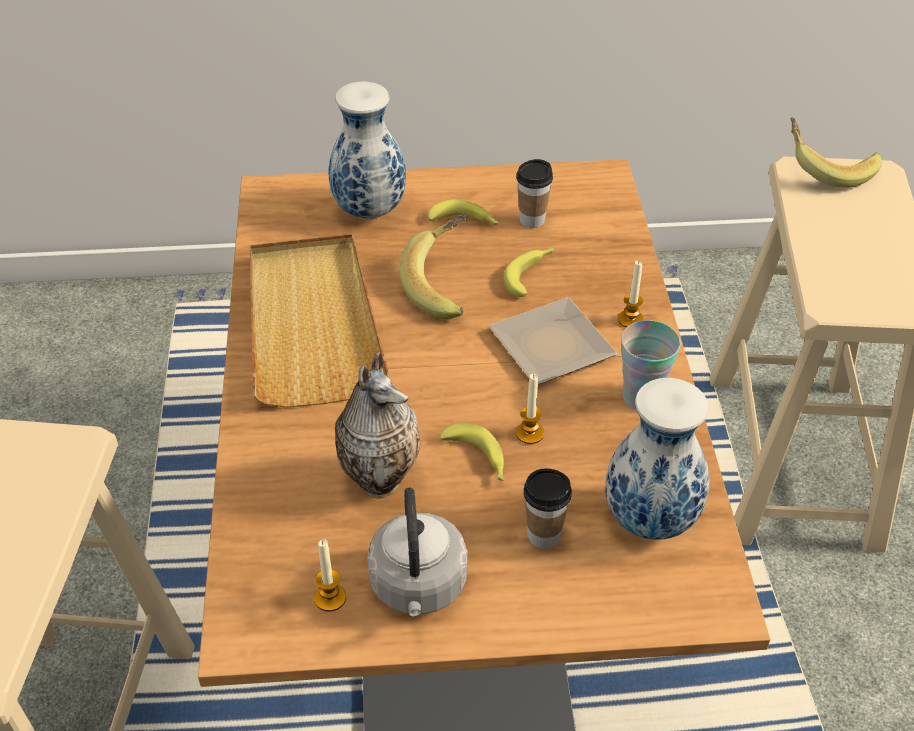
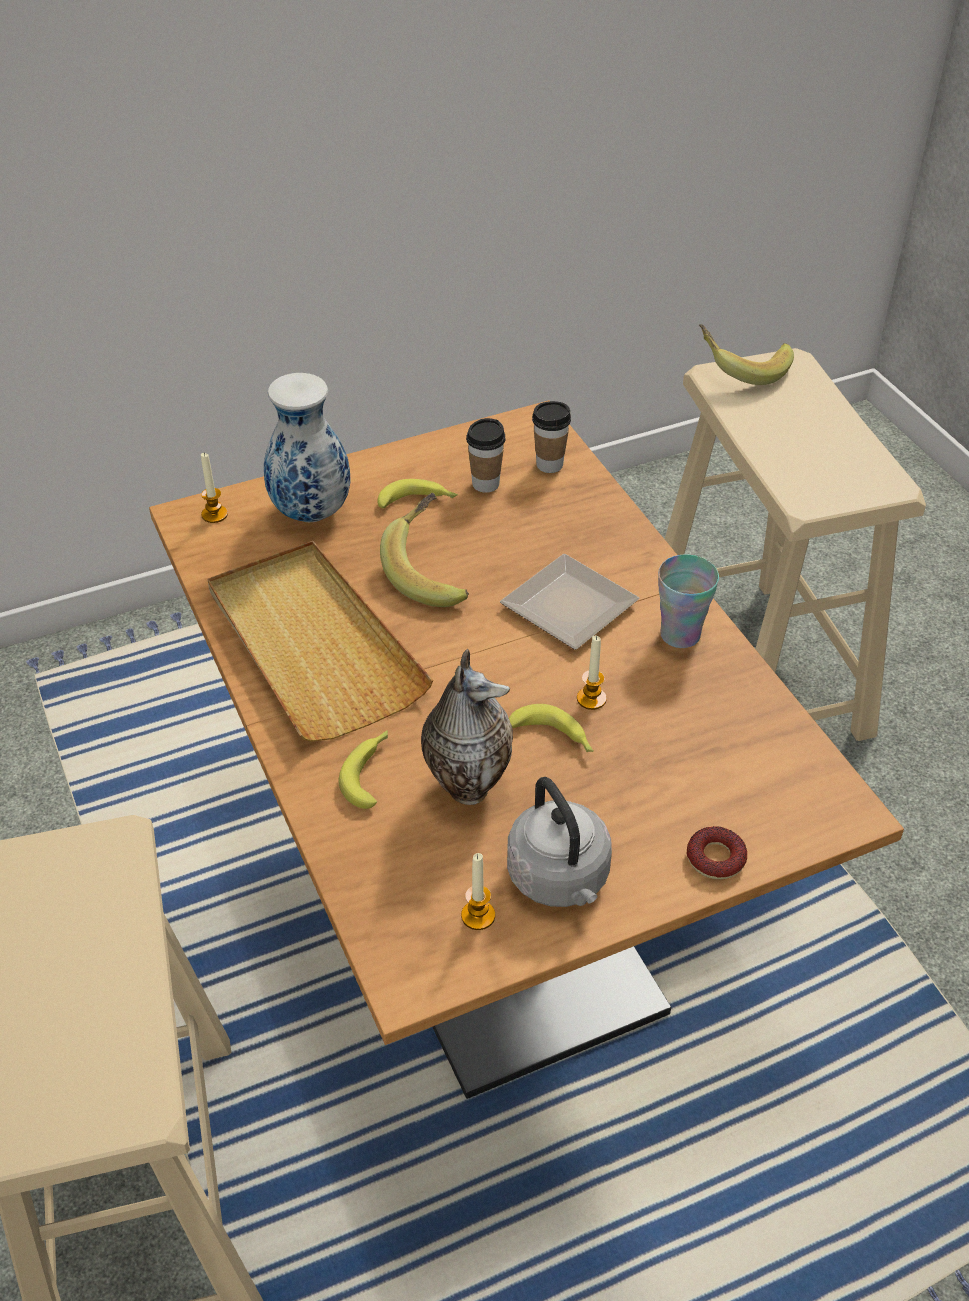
camera: 20 degrees left, 0 degrees up
banana [503,248,554,297] -> banana moved to [339,730,388,809]
cup [524,468,572,549] -> cup moved to [532,401,571,473]
vase [605,378,710,540] -> none
candle [618,261,644,327] -> candle moved to [201,453,228,523]
none -> donut [687,826,747,880]

